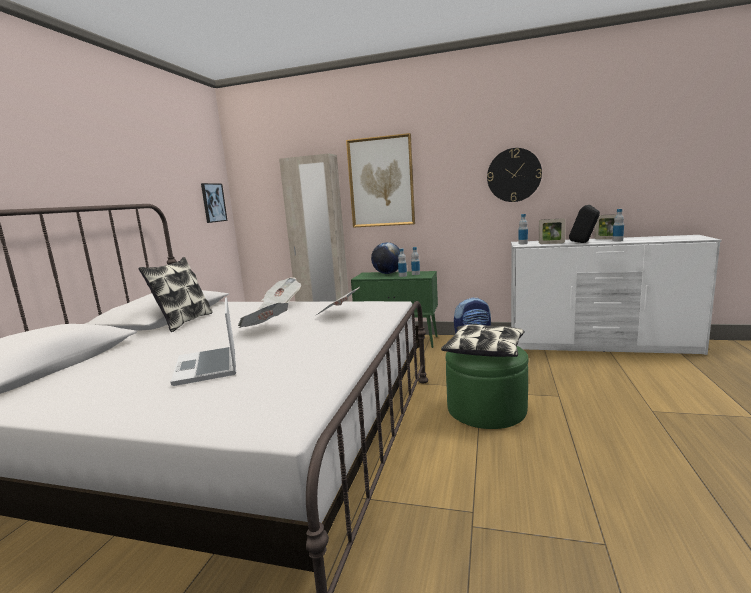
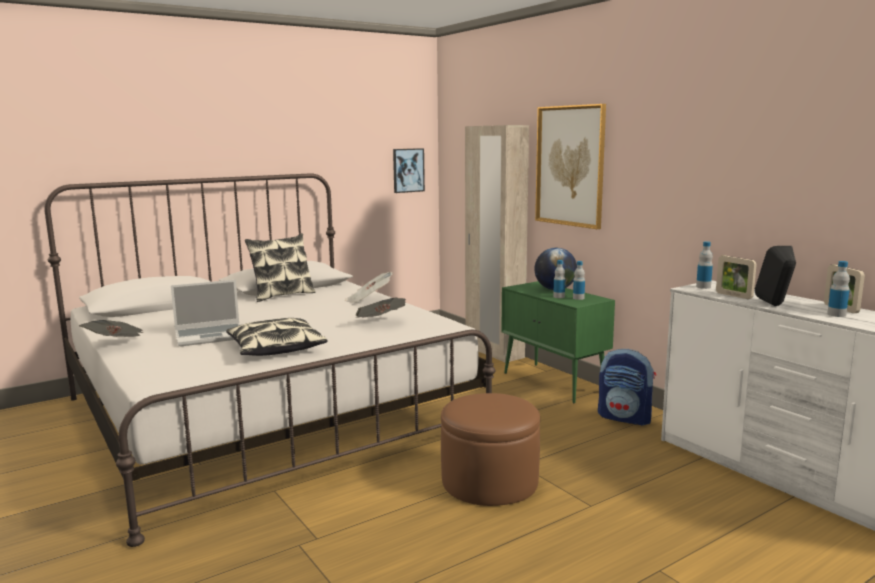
camera: 40 degrees right, 0 degrees up
laptop [171,298,236,386] -> laptop turned 135 degrees counterclockwise [171,280,240,346]
newspaper [238,303,288,328] -> newspaper moved to [79,320,143,337]
pillow [441,324,524,357] -> pillow moved to [226,318,328,356]
green ottoman [446,346,528,429] -> brown ottoman [441,393,540,506]
wall clock [487,148,542,202] -> none

